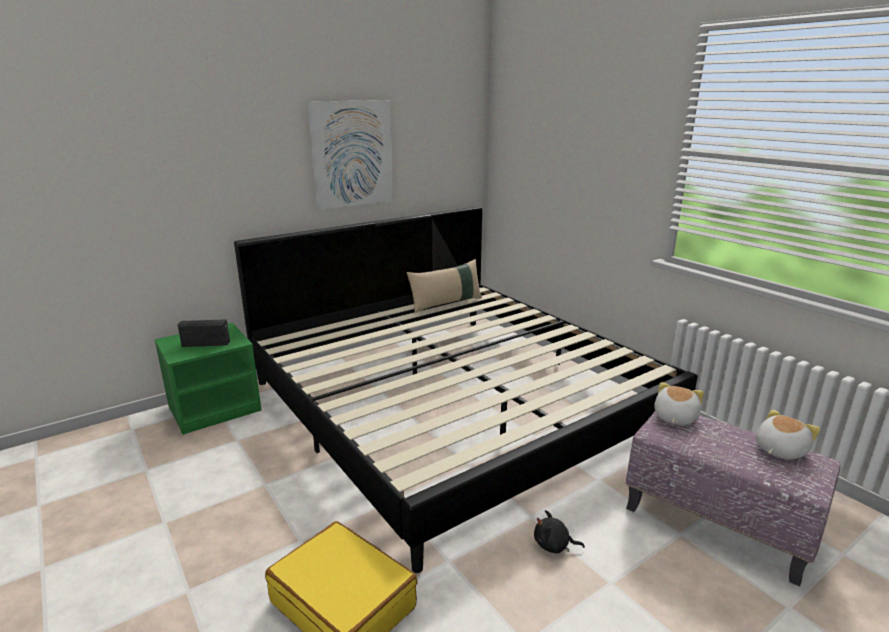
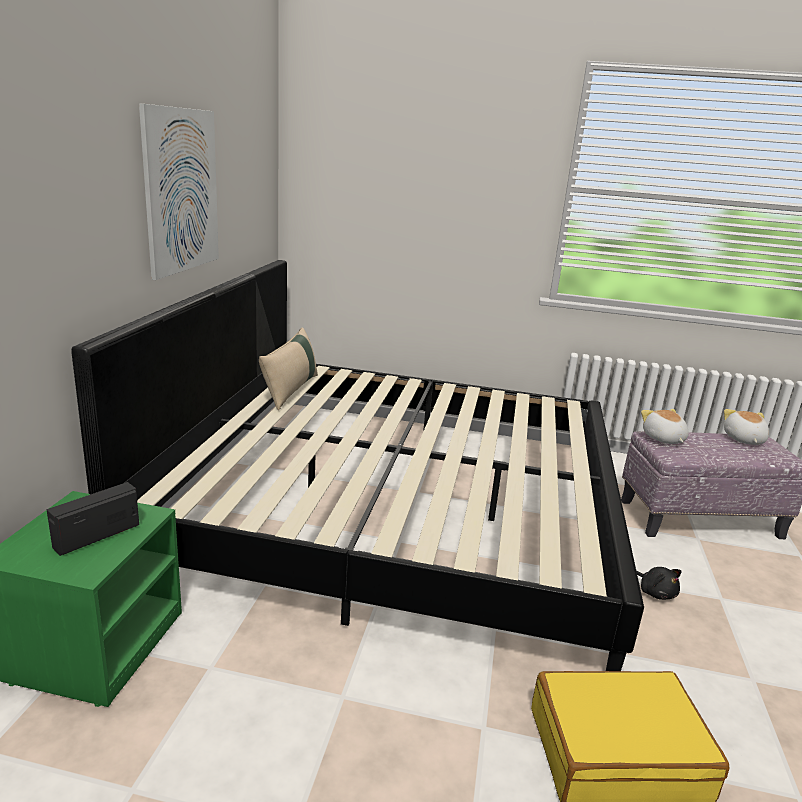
camera: 45 degrees left, 0 degrees up
black plush toy [534,510,585,554] -> black plush toy turned 90 degrees counterclockwise [637,567,681,600]

